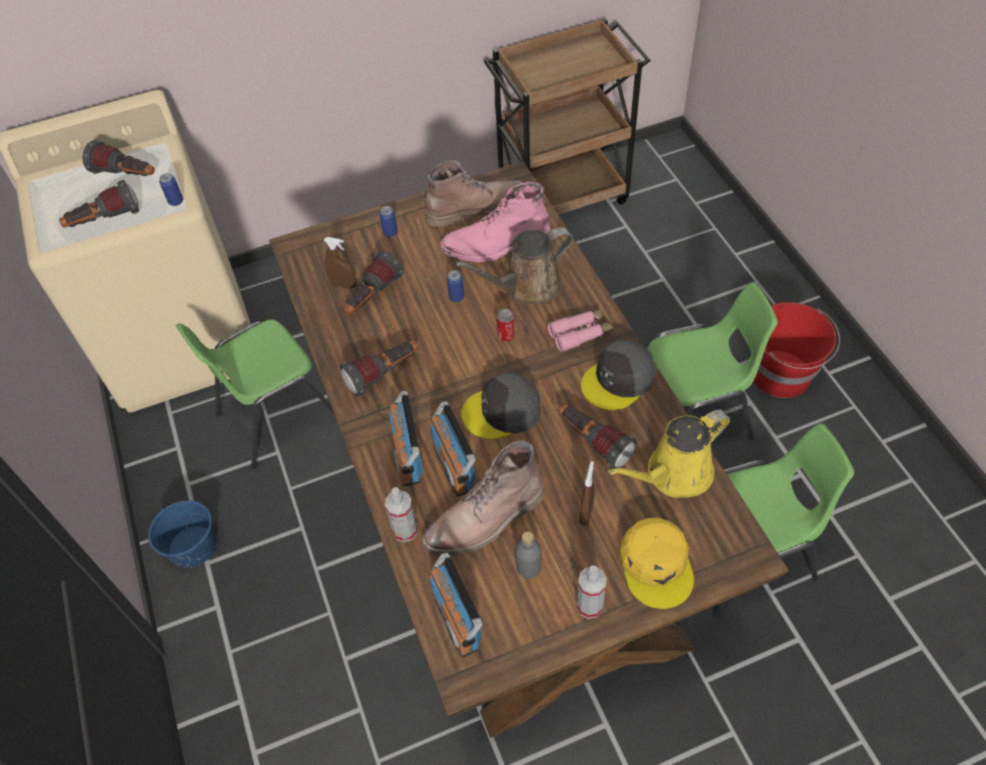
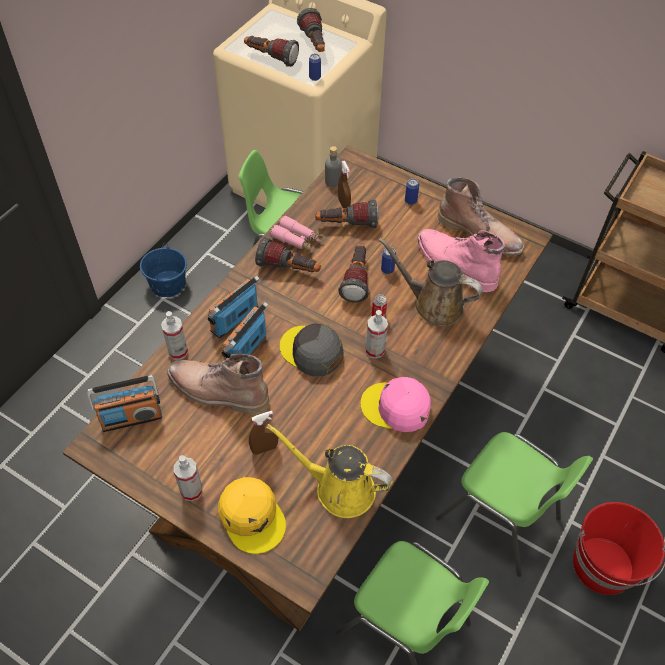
camera: 50 degrees right, 0 degrees up
radio [429,553,482,658] -> radio turned 135 degrees counterclockwise [87,375,162,432]
grey bottle [515,531,542,578] -> grey bottle moved to [325,146,342,187]
pink binoculars [547,309,613,352] -> pink binoculars moved to [270,215,322,253]
flashlight [559,405,637,469] -> flashlight moved to [338,243,370,302]
grey cap [581,340,656,410] -> pink cap [360,377,431,432]
yellow cap [620,518,694,609] -> yellow cap turned 75 degrees counterclockwise [218,477,286,554]
none -> spray bottle [365,310,388,359]

